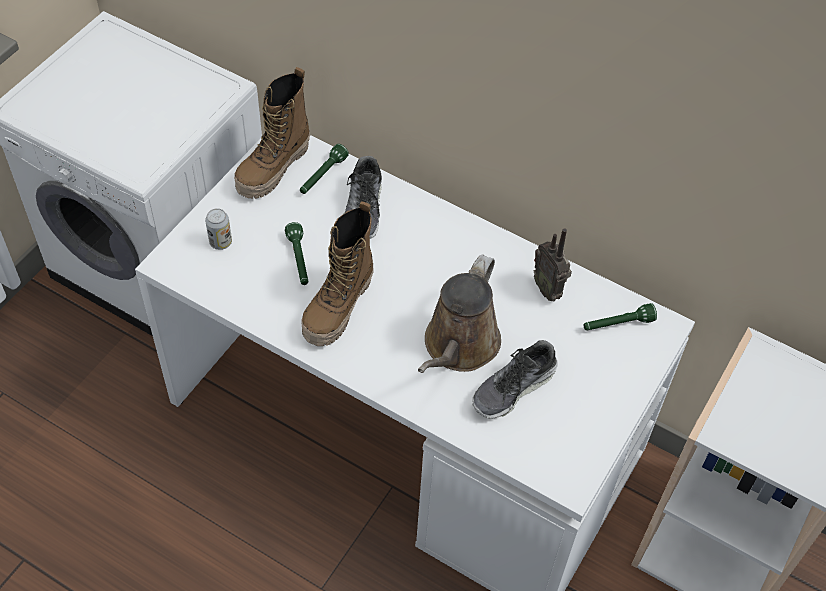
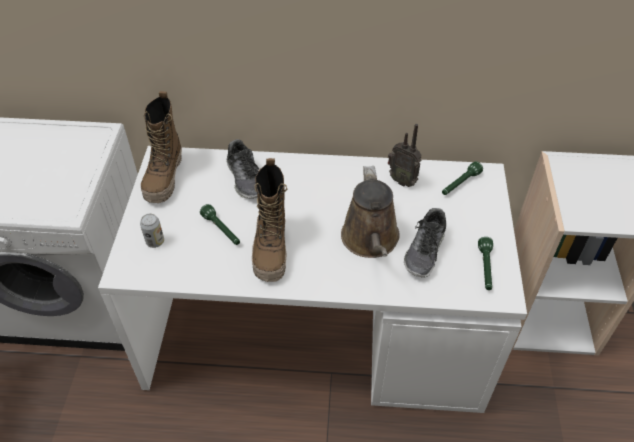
camera: 25 degrees left, 5 degrees down
green flashlight [300,144,349,194] -> green flashlight moved to [478,237,493,290]

